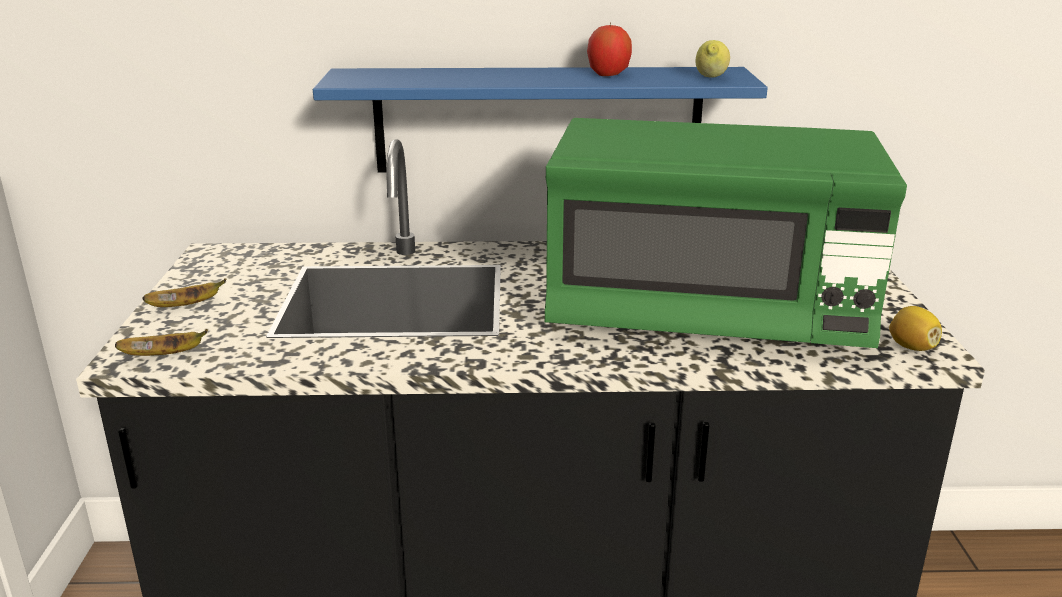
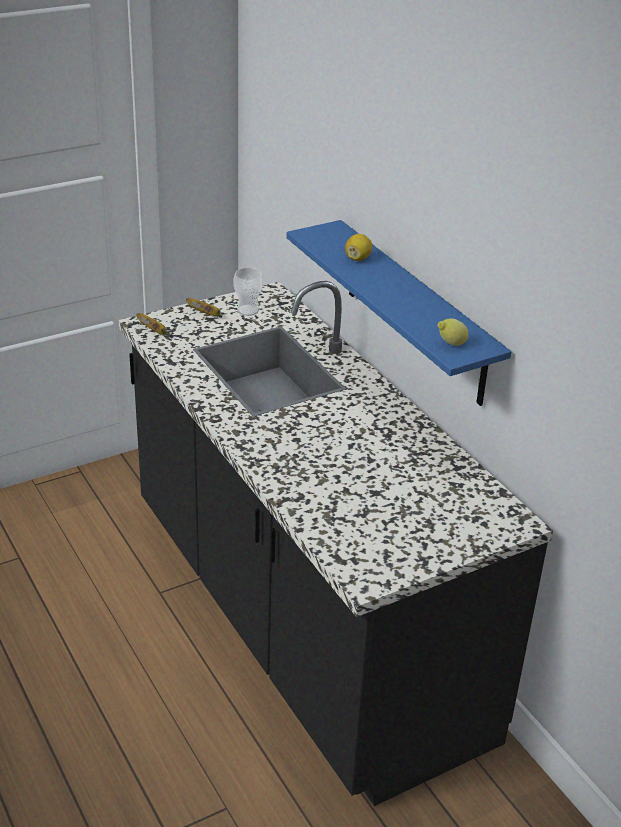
camera: 60 degrees right, 10 degrees up
green microwave [545,118,907,348] -> none
apple [587,22,632,76] -> none
lemon [889,306,942,351] -> lemon moved to [345,234,372,261]
none -> cup [233,267,263,316]

